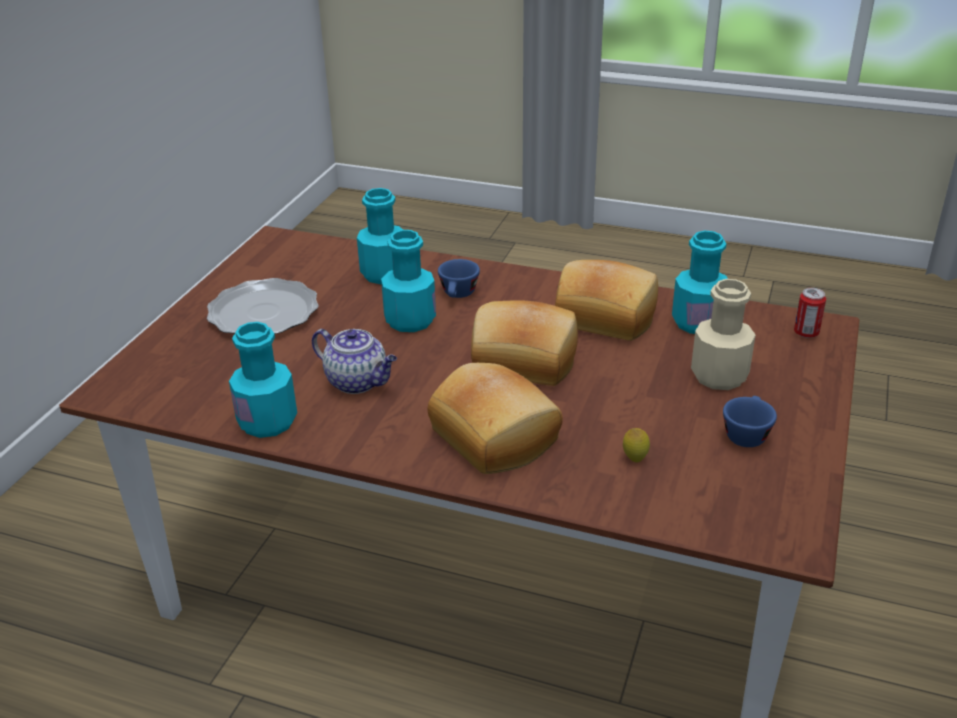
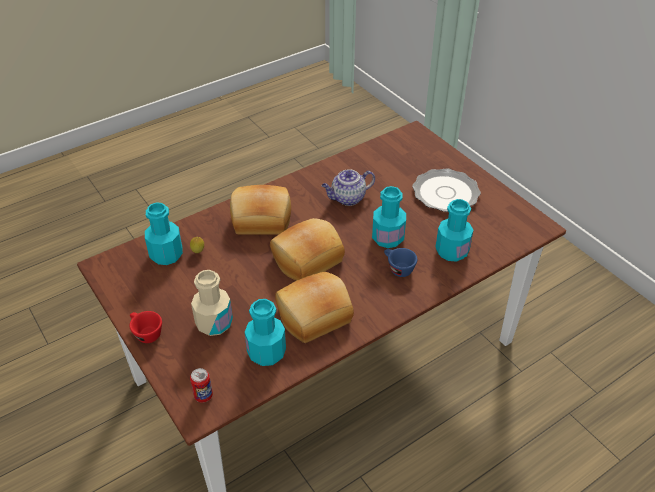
camera: 125 degrees right, 10 degrees up
turquoise bottle [229,322,297,438] -> turquoise bottle moved to [145,202,183,265]
blue cup [723,396,777,447] -> none
none -> red cup [130,311,162,343]

